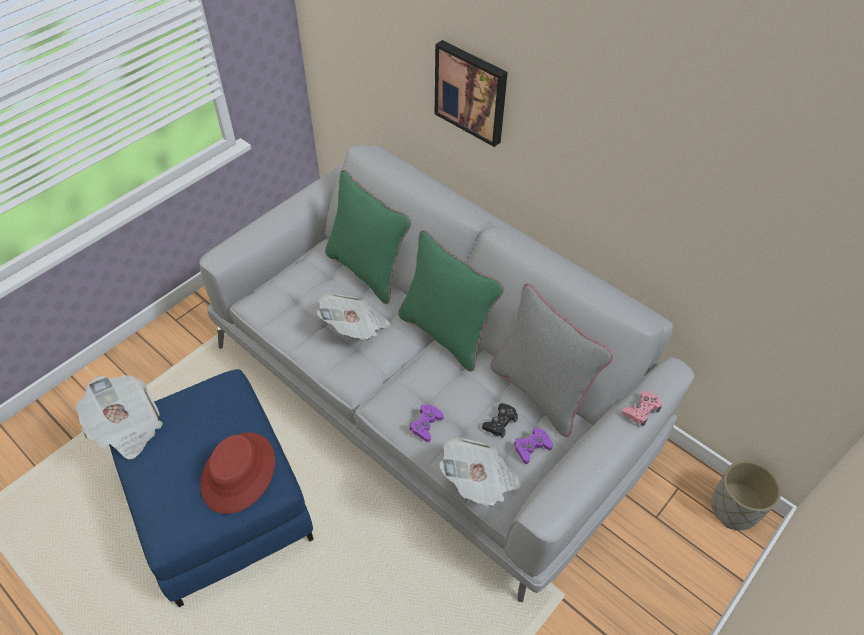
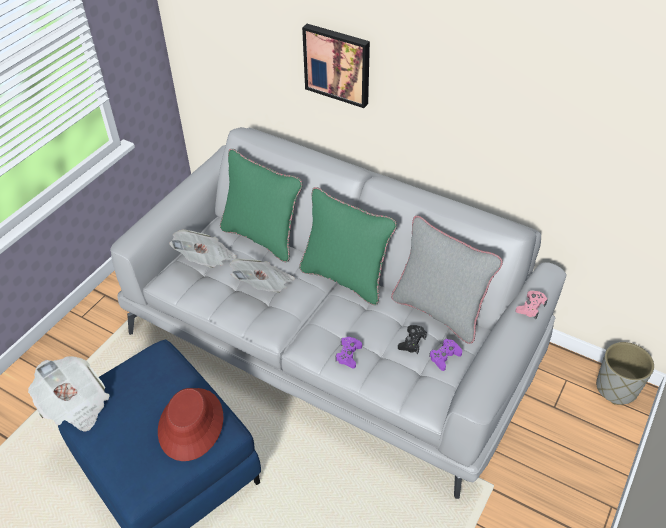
camera: 10 degrees left, 5 degrees down
newspaper [439,437,521,507] -> newspaper moved to [169,229,237,268]

